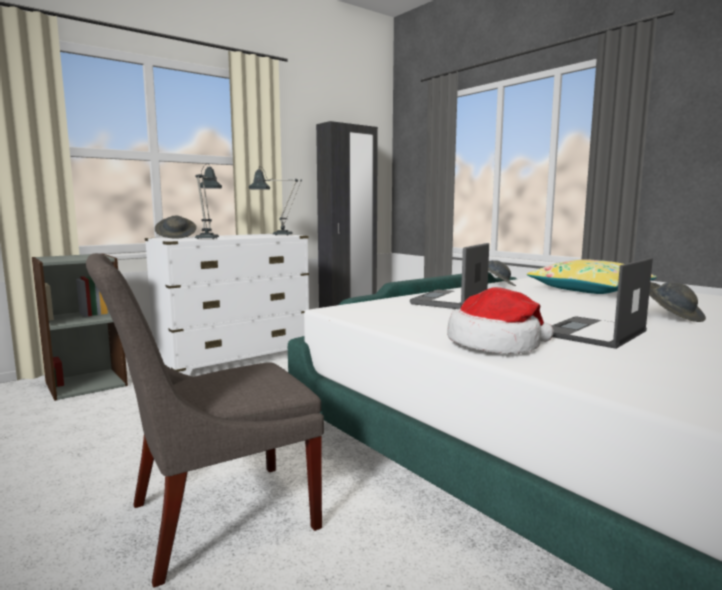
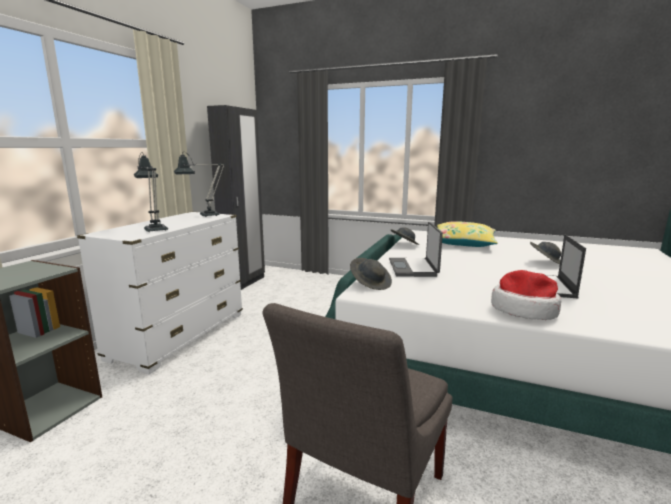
camera: 30 degrees left, 5 degrees up
grey hat [155,215,197,238] -> grey hat moved to [350,258,392,290]

